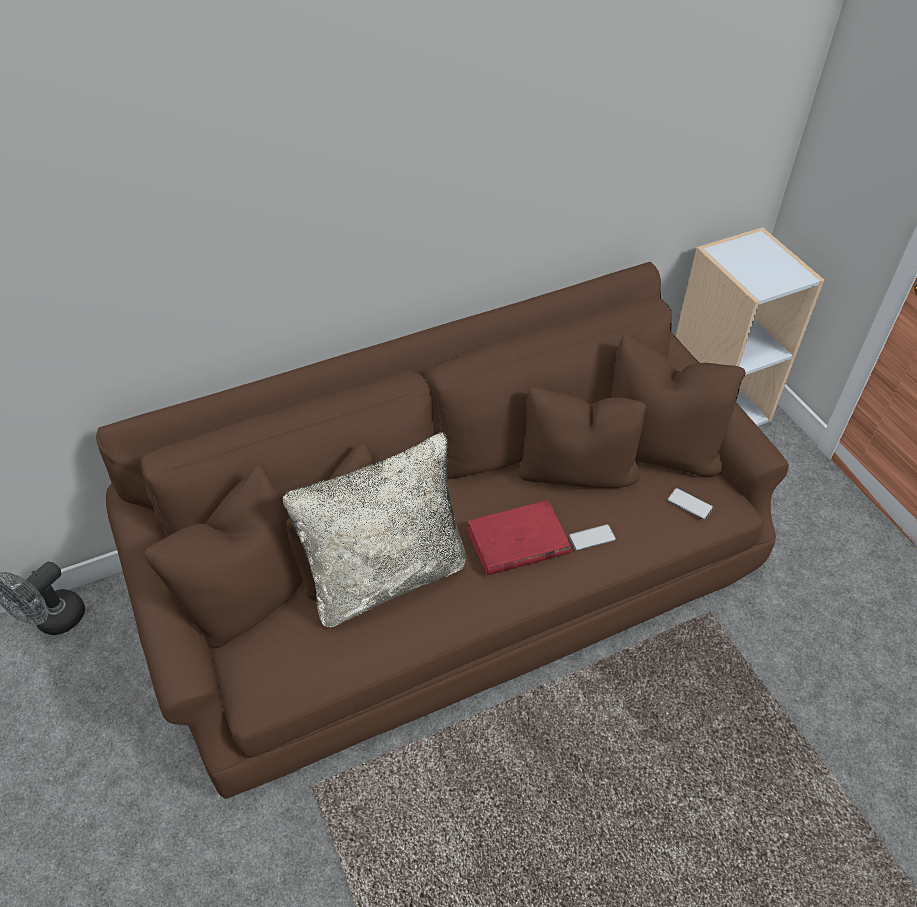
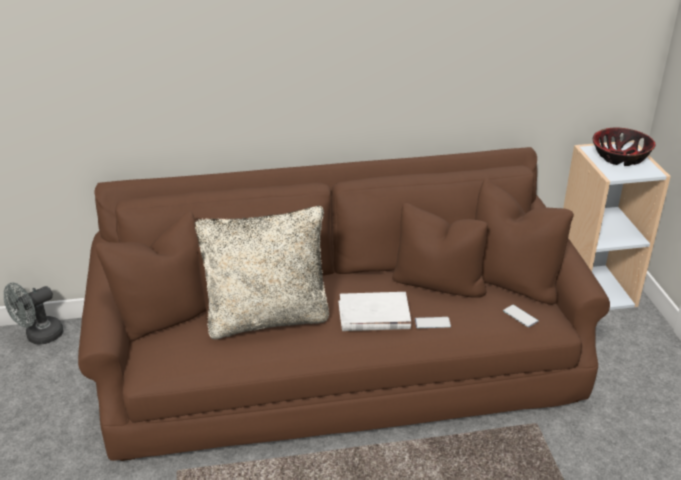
camera: 15 degrees right, 15 degrees down
red book [466,500,571,576] -> white book [338,292,411,331]
none -> bowl [593,128,656,166]

